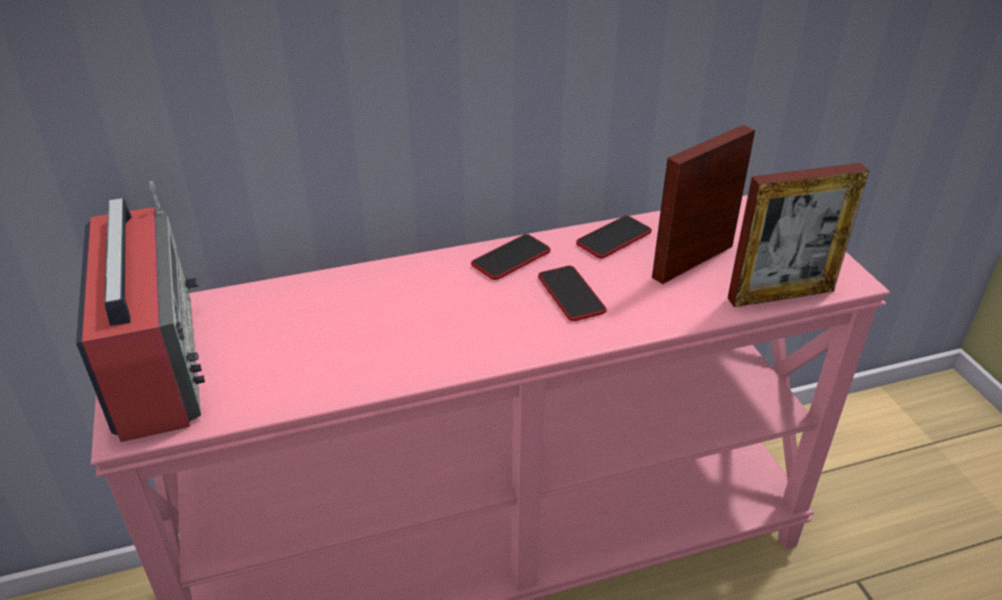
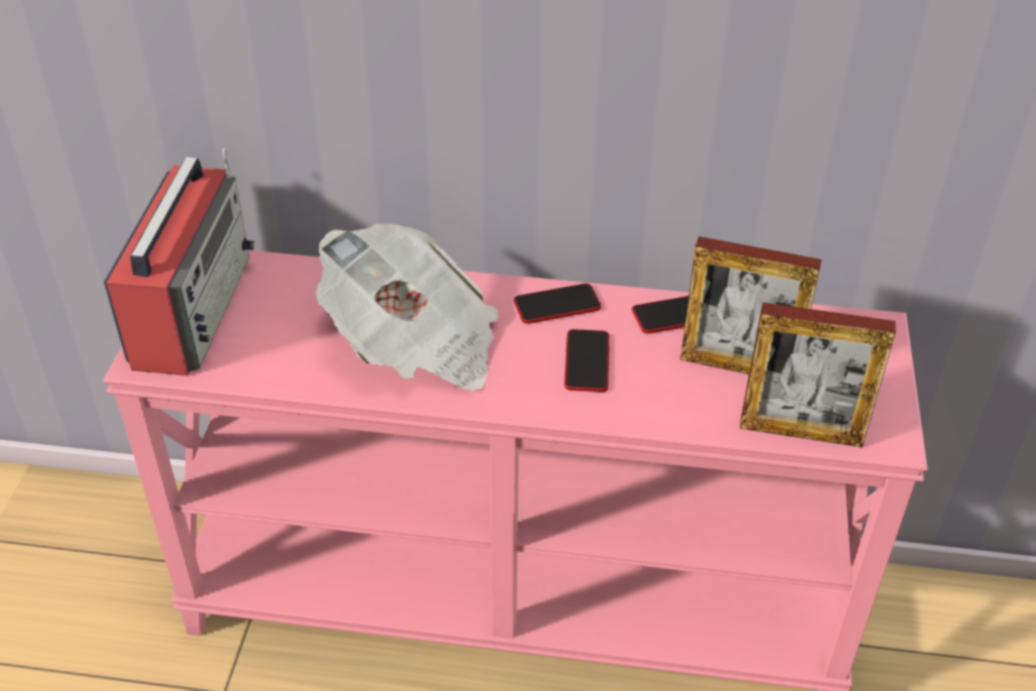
camera: 25 degrees right, 5 degrees up
picture frame [652,125,755,284] -> picture frame turned 150 degrees counterclockwise [680,236,822,374]
none -> newspaper [315,223,498,391]

